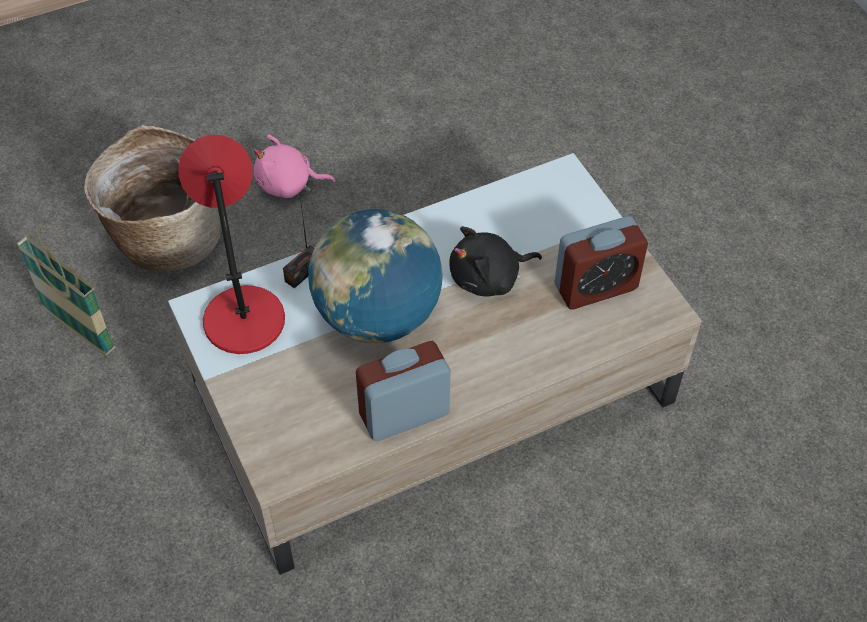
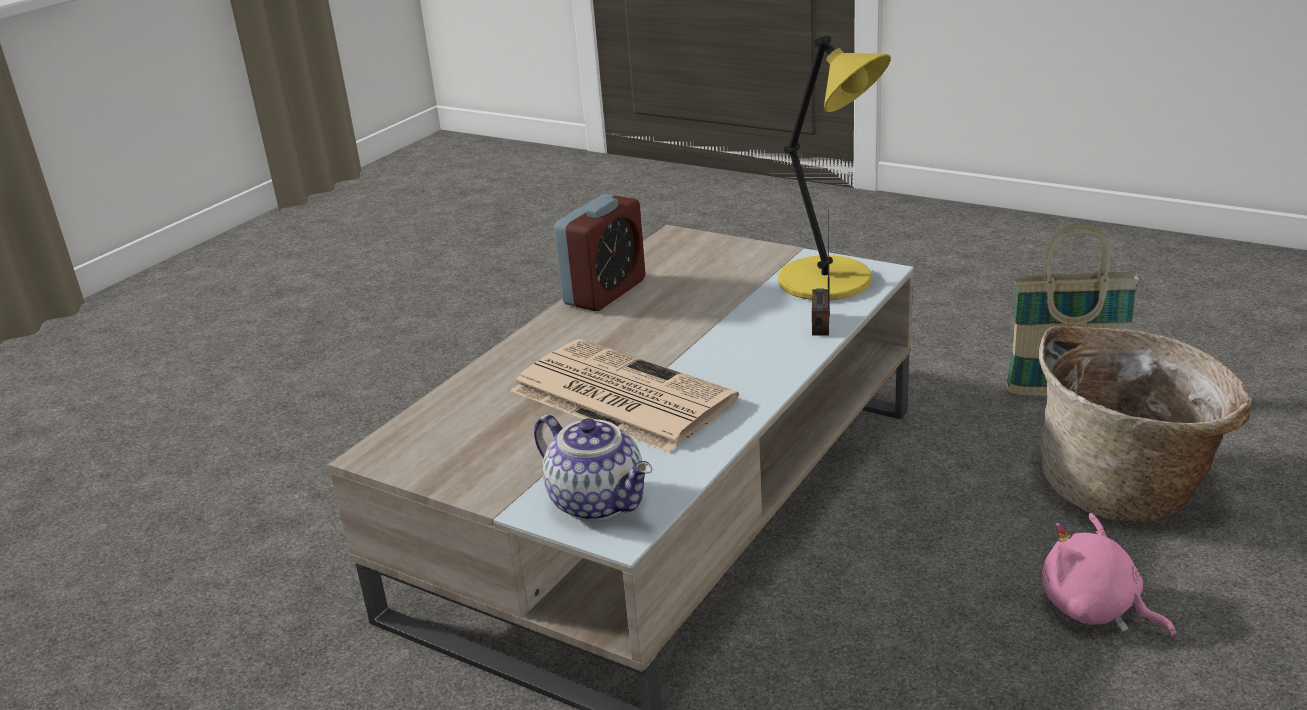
camera: 150 degrees right, 25 degrees down
red table lamp [178,135,285,354] -> yellow table lamp [778,35,891,300]
pink plush toy [253,135,336,198] -> pink plush toy turned 105 degrees counterclockwise [1042,513,1176,637]
globe [308,209,443,343] -> none
black plush toy [449,226,542,296] -> newspaper [510,339,739,452]
alarm clock [555,216,648,310] -> none
none -> teapot [534,415,652,521]

